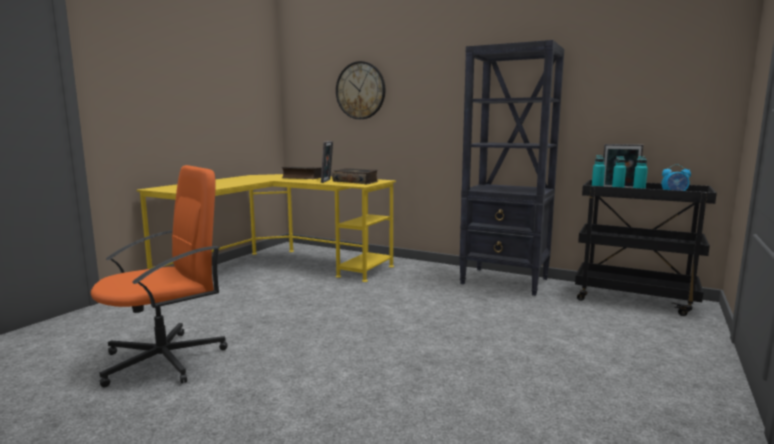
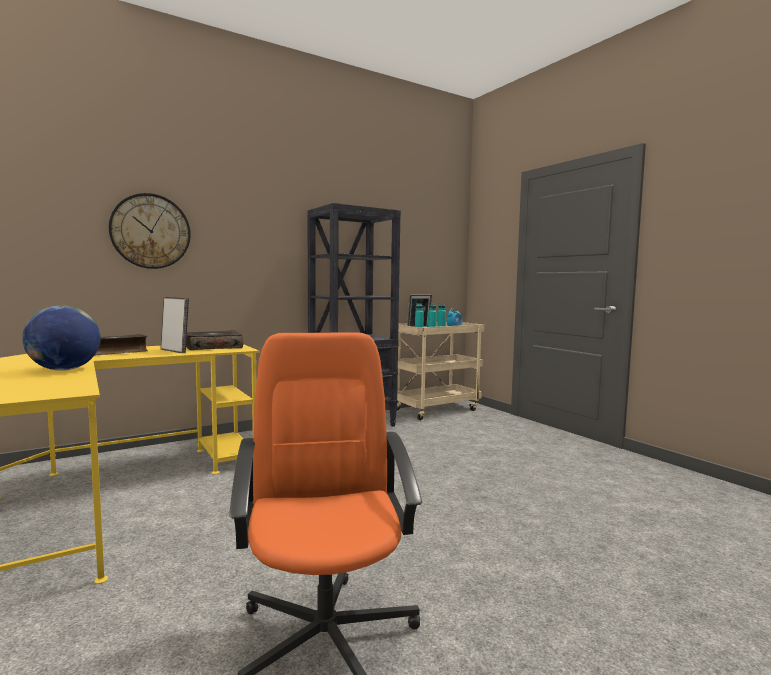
camera: 60 degrees left, 5 degrees down
black cart [575,180,717,316] -> beige cart [397,322,484,420]
none -> globe [22,305,101,371]

